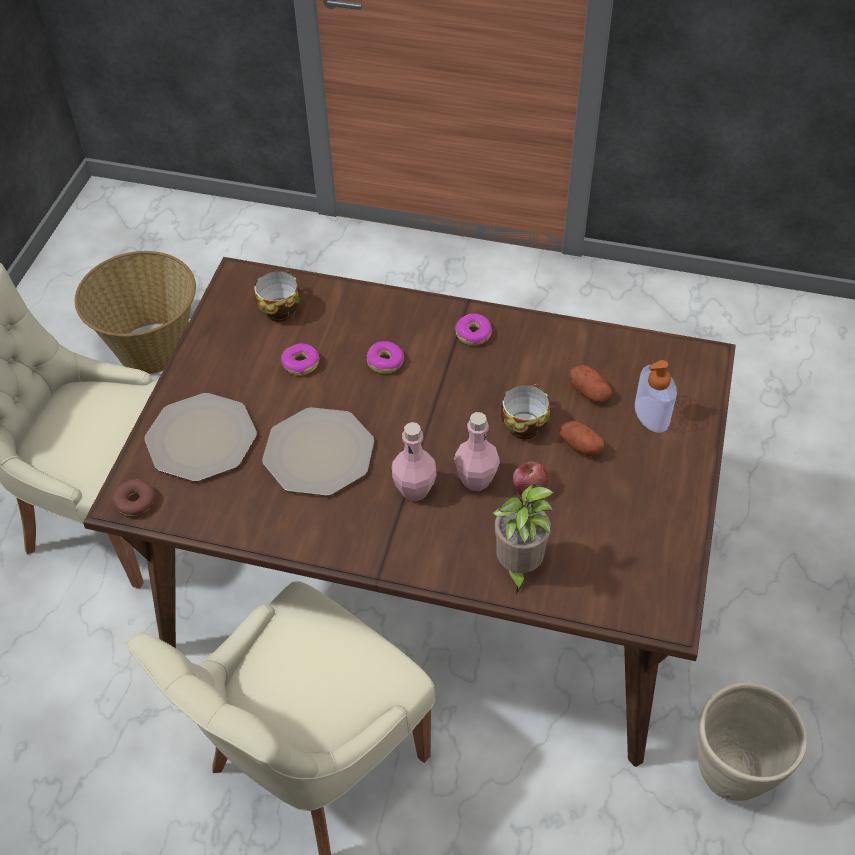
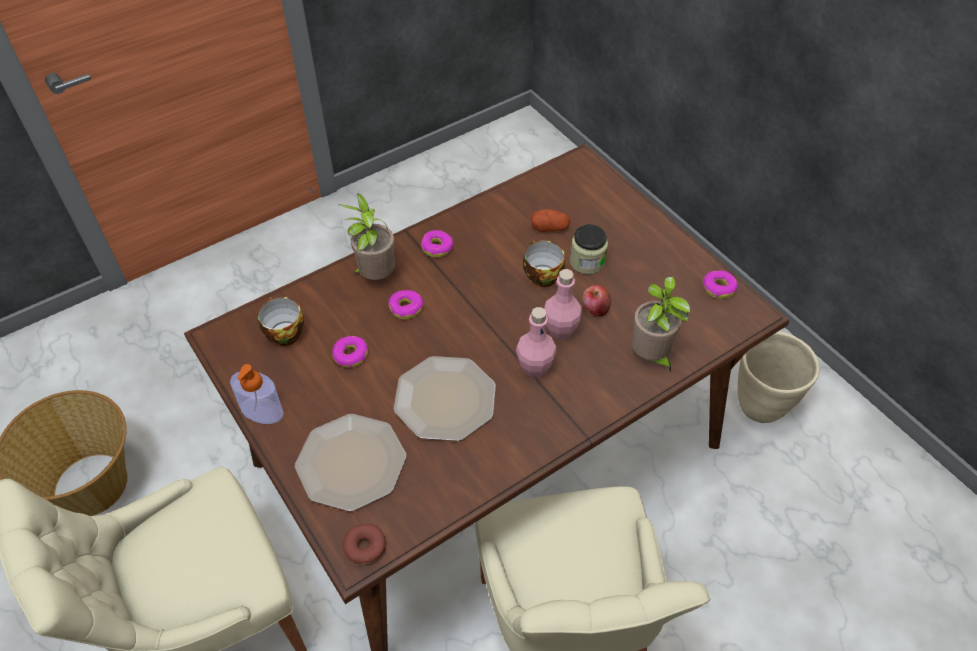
camera: 50 degrees left, 0 degrees up
potato [559,421,604,457] -> jar [570,224,608,274]
soap dispenser [635,360,677,433] -> soap dispenser moved to [230,364,284,424]
none -> potted plant [338,193,395,280]
none -> donut [703,270,738,299]

